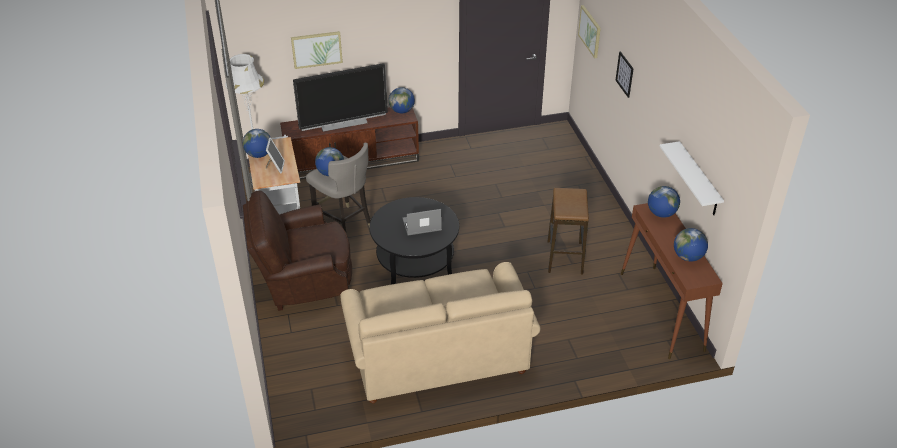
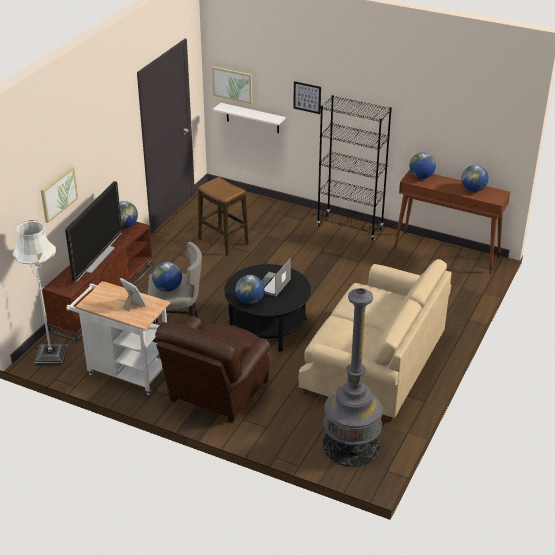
camera: 50 degrees left, 5 degrees down
globe [243,129,270,158] -> globe moved to [235,275,265,304]
stool [548,188,589,274] -> stool moved to [198,177,249,256]
white shelf [659,141,724,215] -> white shelf moved to [213,103,286,133]
none -> black bookcase [317,95,392,241]
none -> grey floor lamp [322,288,383,467]

